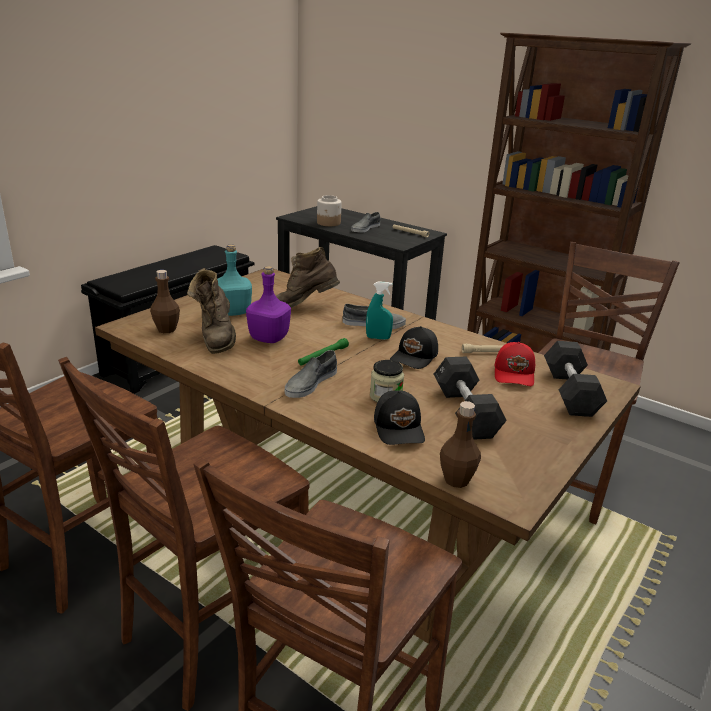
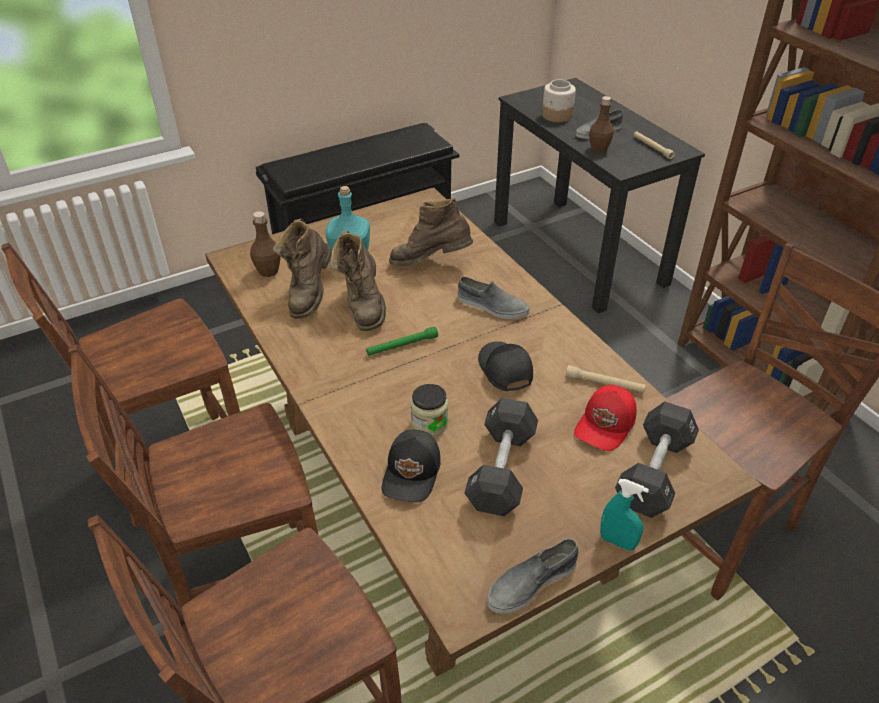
camera: 25 degrees right, 15 degrees up
purple bottle [246,266,291,343] -> brown boot [330,231,386,331]
grey shoe [285,350,337,398] -> grey shoe moved to [487,538,578,614]
turquoise spray bottle [366,281,393,340] -> turquoise spray bottle moved to [600,479,649,551]
black cap [390,326,438,369] -> black cap turned 105 degrees clockwise [478,341,533,391]
brown bottle [440,401,481,488] -> brown bottle moved to [589,96,614,153]

